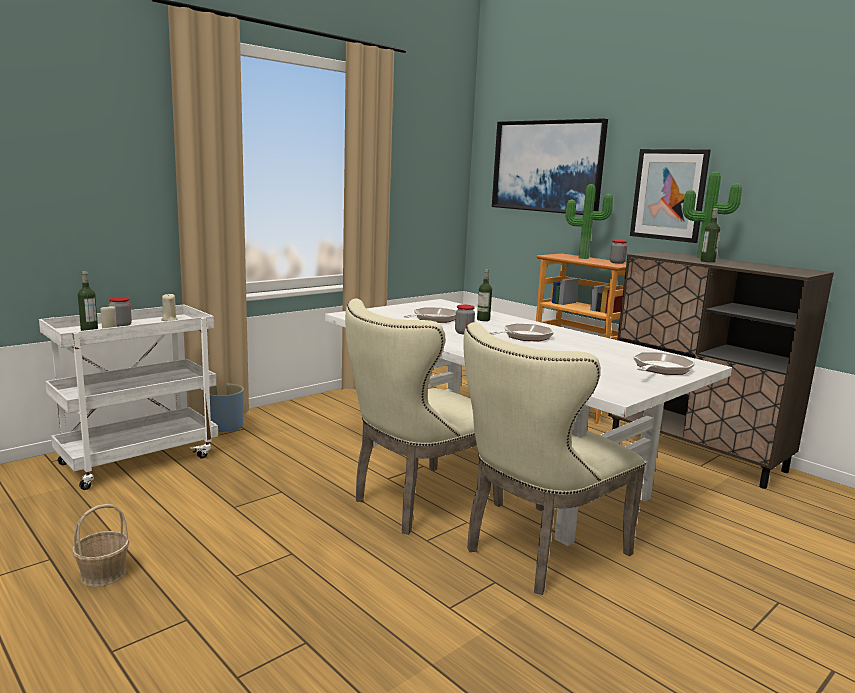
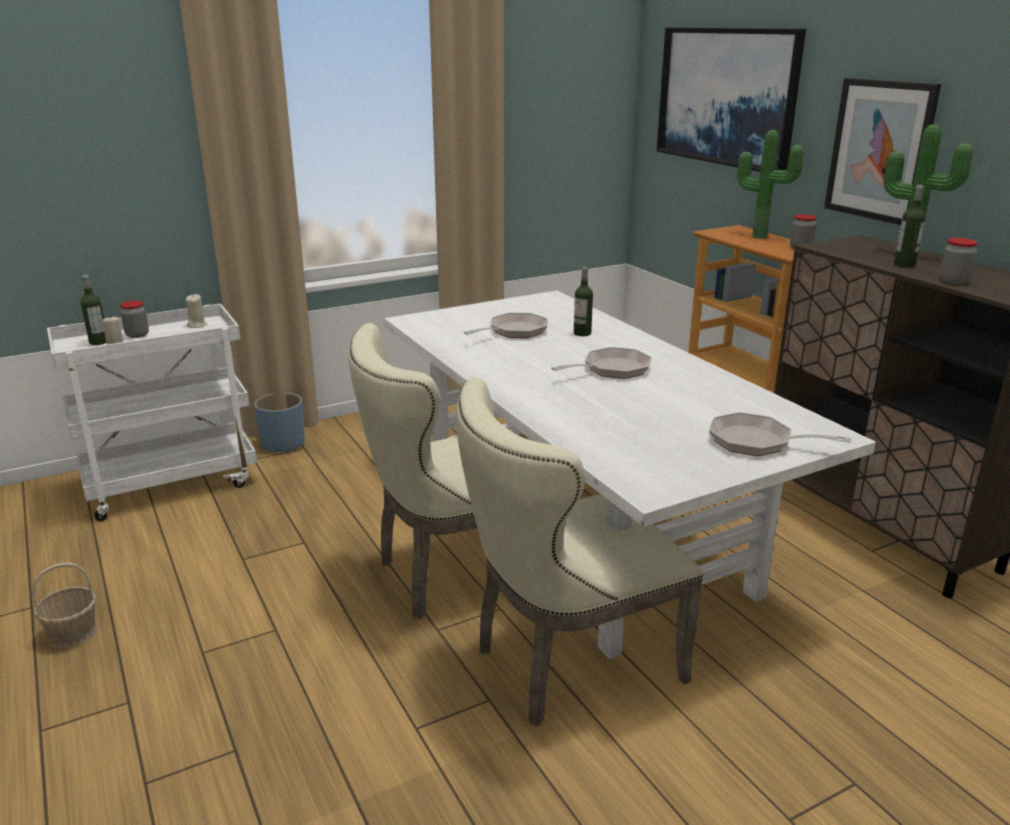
camera: 15 degrees right, 10 degrees up
jar [455,304,475,334] -> jar moved to [940,238,978,284]
frying pan [633,352,695,375] -> frying pan turned 120 degrees counterclockwise [709,412,851,456]

